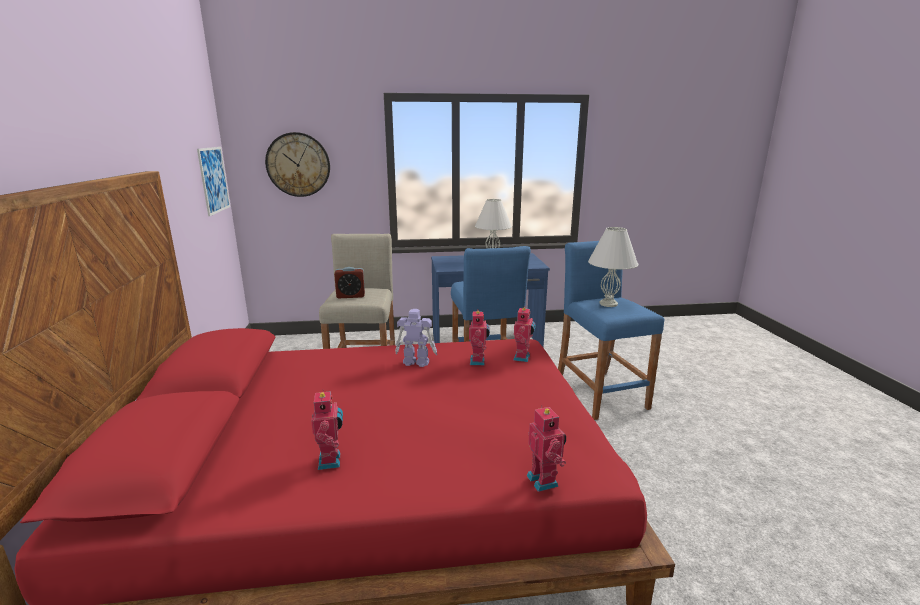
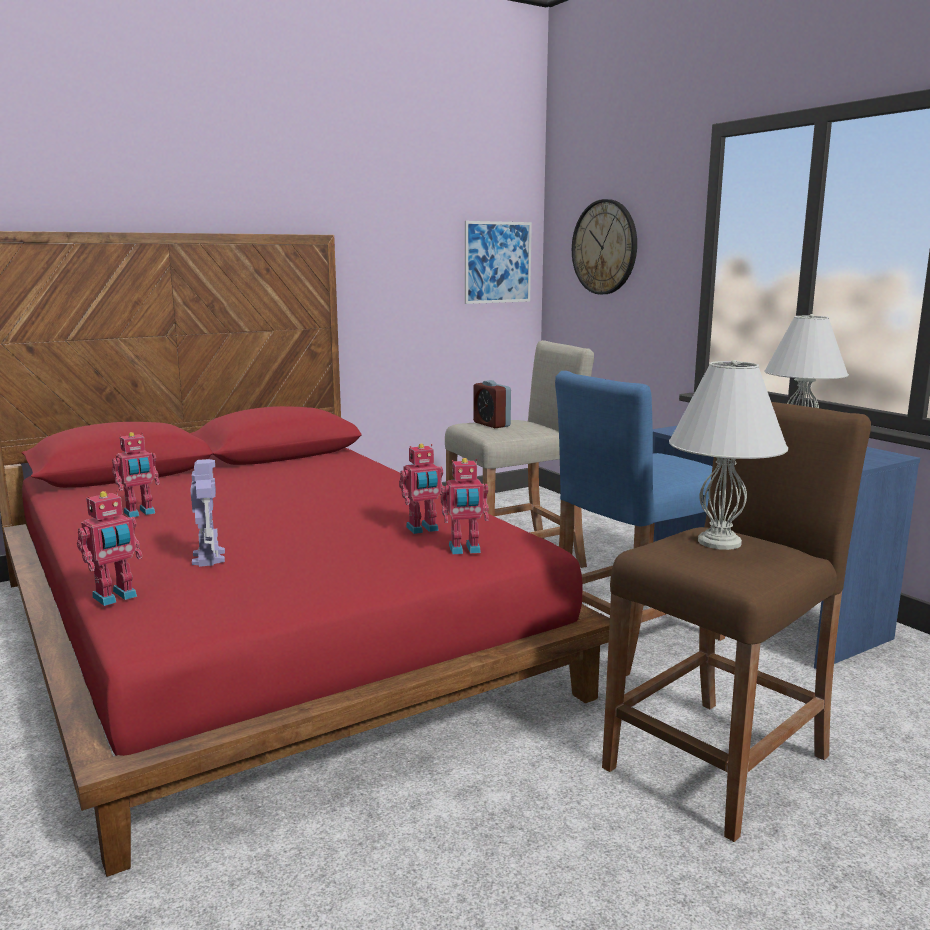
camera: 65 degrees right, 5 degrees down
toy robot [395,309,437,367] -> toy robot moved to [190,459,225,567]
blue stool [558,241,664,420] -> brown stool [602,402,871,842]

